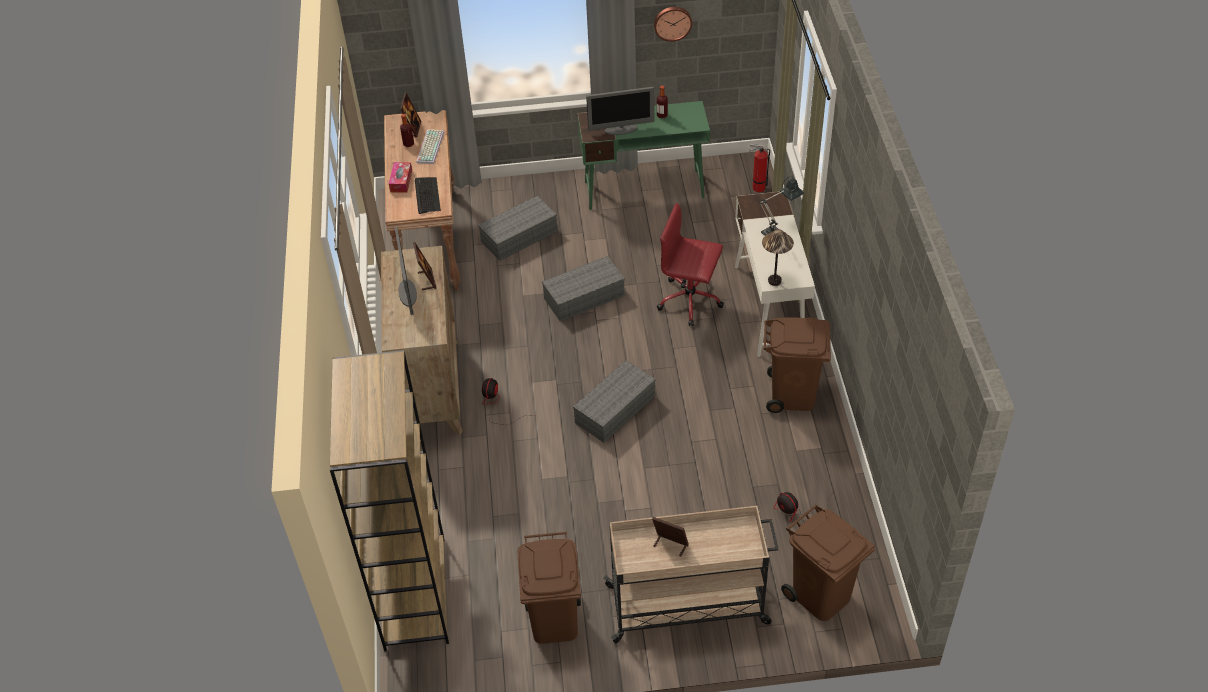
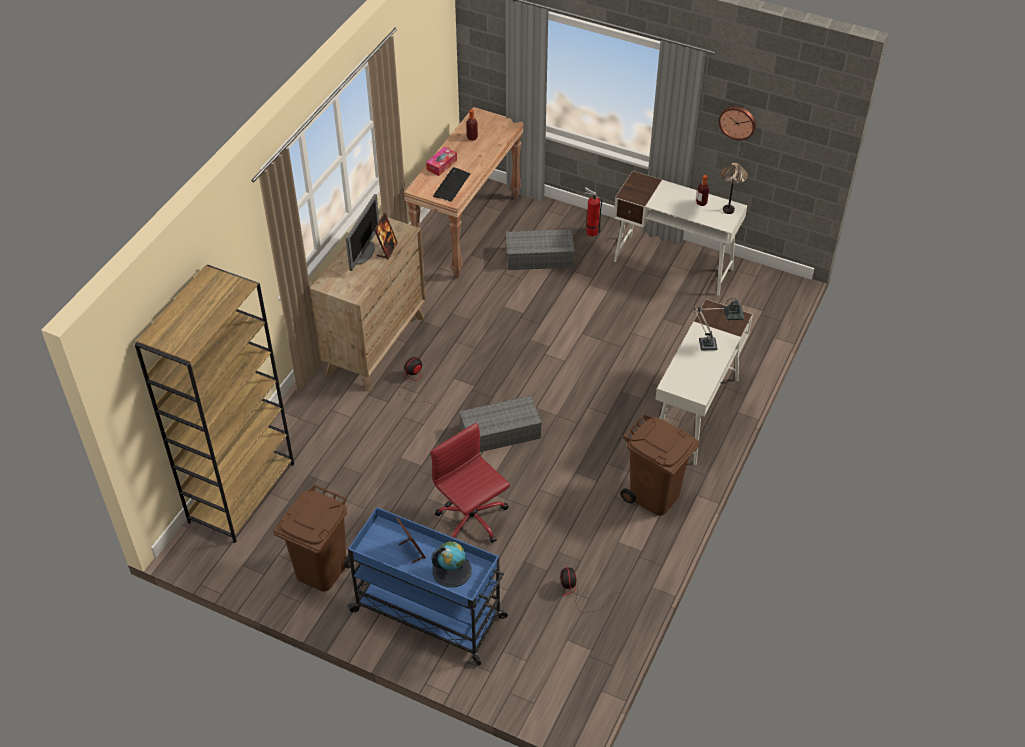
camera: 30 degrees right, 0 degrees up
picture frame [400,93,421,138] -> none
keyboard [417,129,444,164] -> none
grey storage box [542,256,625,321] -> none
green desk [578,101,710,210] -> white desk [614,171,747,295]
monitor [586,87,654,135] -> none
beige cart [603,506,779,643] -> blue cart [347,507,508,666]
red office chair [657,203,724,326] -> red office chair moved to [430,423,510,543]
fire extinguisher [749,144,770,192] -> fire extinguisher moved to [583,187,602,236]
table lamp [762,229,794,286] -> table lamp moved to [720,162,748,214]
brown trash can [781,505,875,621] -> none
none -> globe [431,542,472,587]

